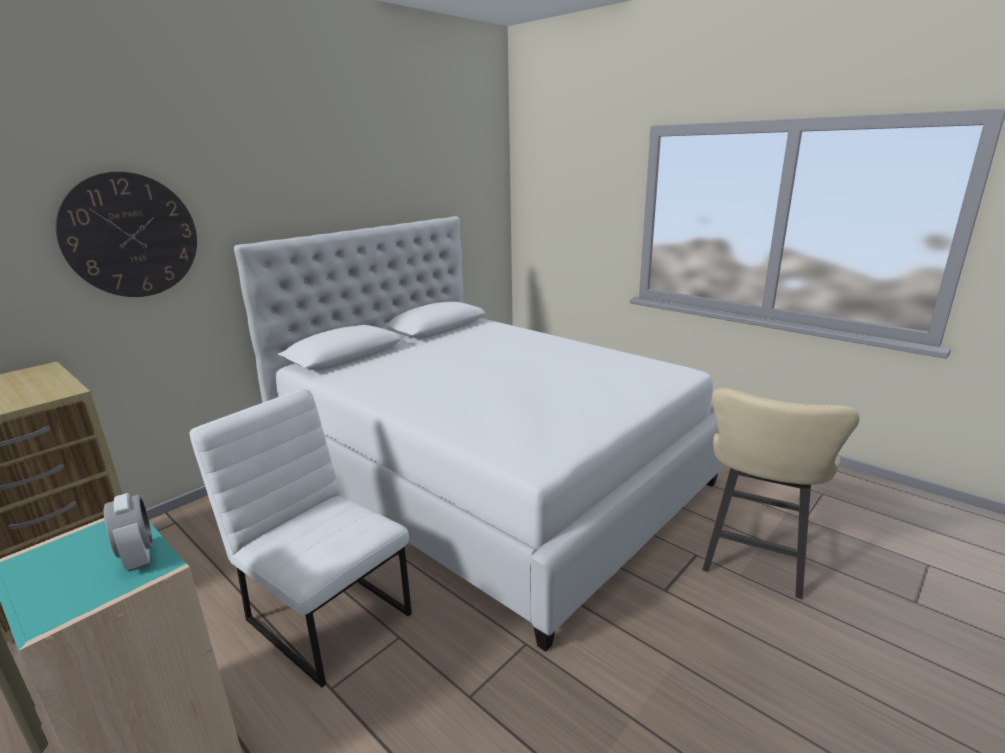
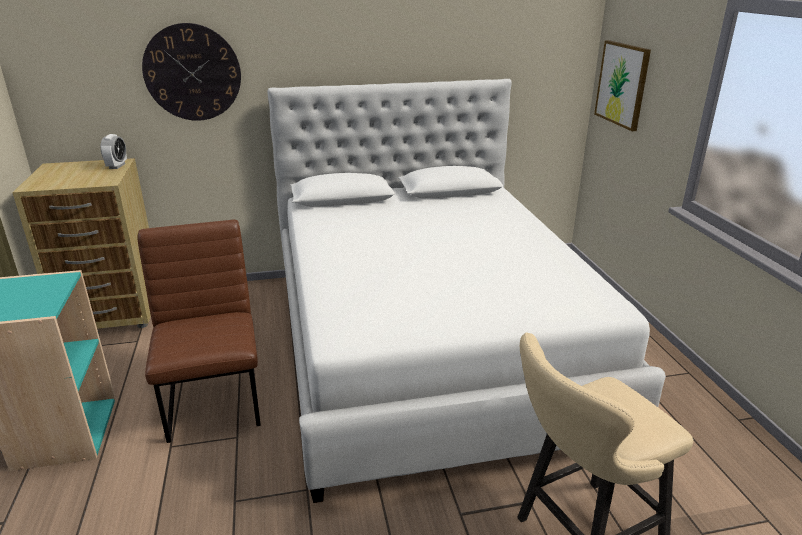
camera: 35 degrees right, 5 degrees up
alarm clock [104,493,153,572] -> alarm clock moved to [100,134,127,169]
white chair [190,389,412,688] -> brown chair [137,220,261,443]
none -> picture [594,40,651,131]

